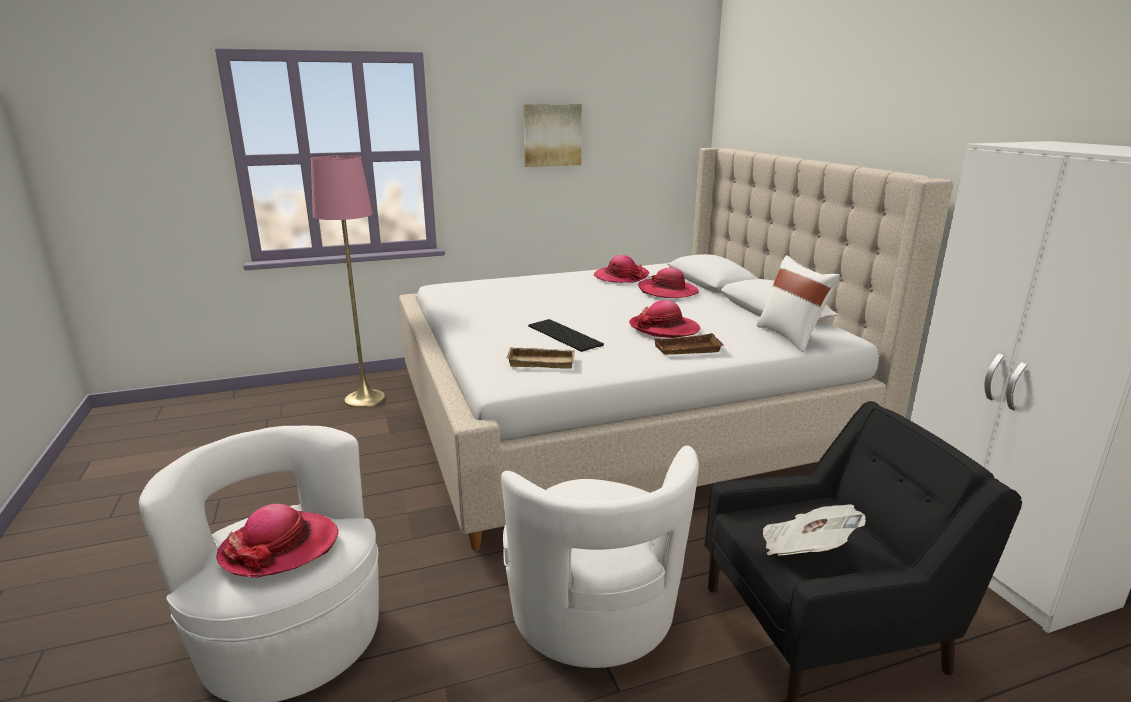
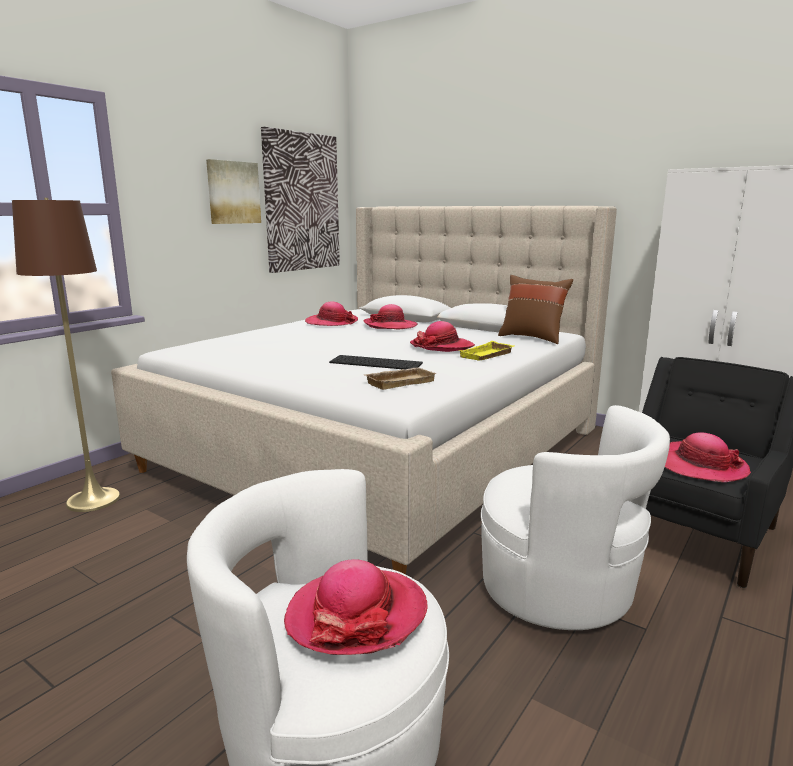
camera: 35 degrees left, 5 degrees down
pink floor lamp [311,155,386,408] -> brown floor lamp [12,198,120,512]
brown tray [653,333,724,355] -> yellow tray [458,341,514,361]
white pillow [757,255,840,352] -> brown pillow [498,275,573,344]
newspaper [763,504,866,555] -> hat [665,433,751,482]
none -> picture [261,127,340,273]

